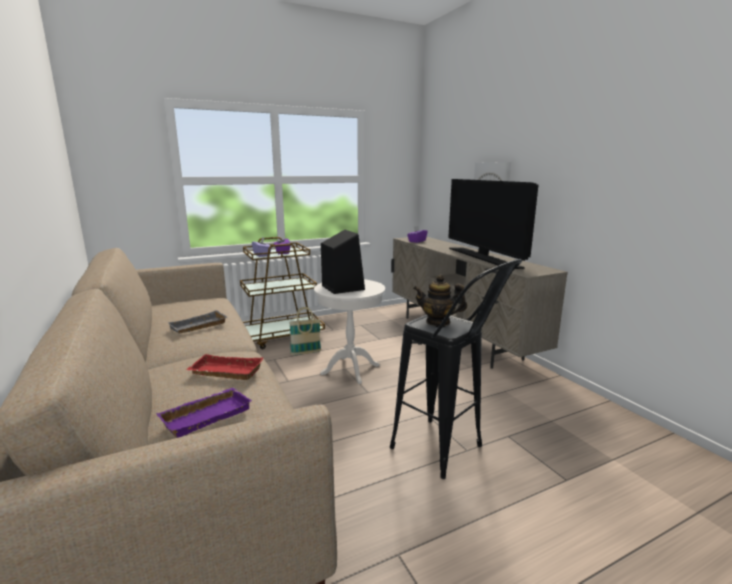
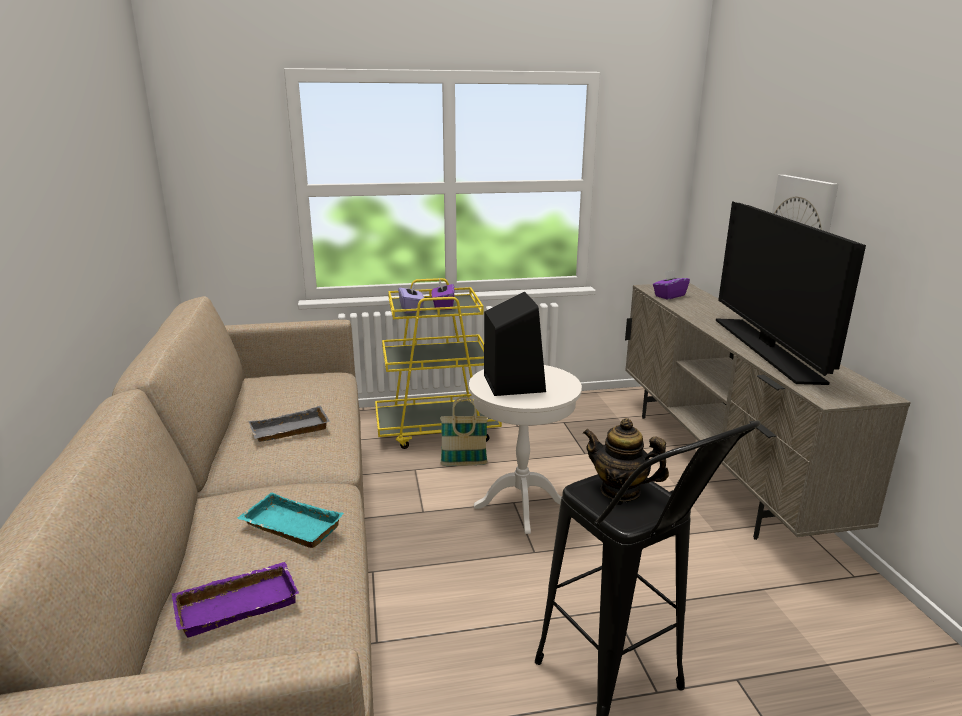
camera: 15 degrees right, 5 degrees up
red tray [186,354,263,380] -> turquoise tray [237,492,344,548]
brown cart [240,237,325,349] -> yellow cart [375,278,502,449]

